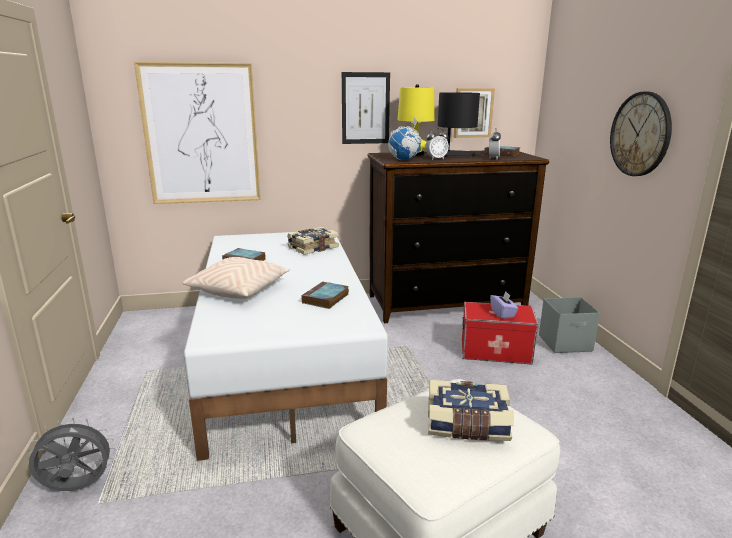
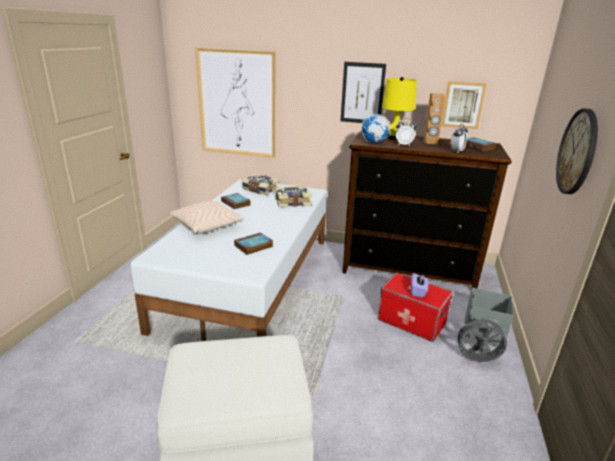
camera: 25 degrees right, 5 degrees up
grey fan [27,418,115,491] -> grey fan moved to [454,317,508,362]
book [428,380,514,441] -> book moved to [242,174,280,195]
black table lamp [438,92,480,157] -> brown speaker [423,93,446,144]

